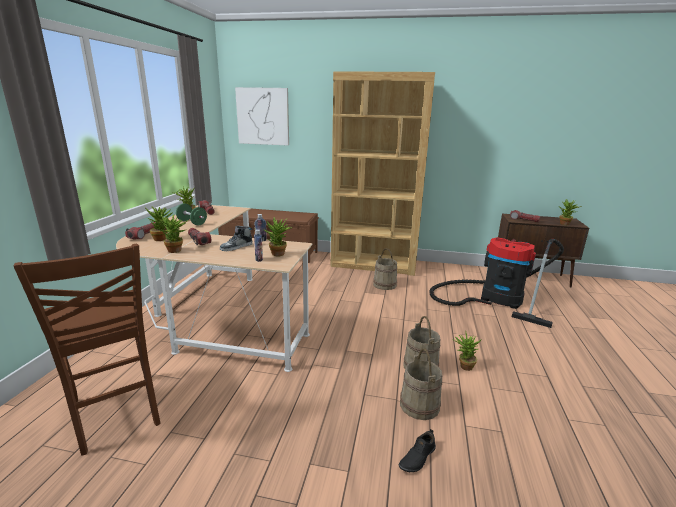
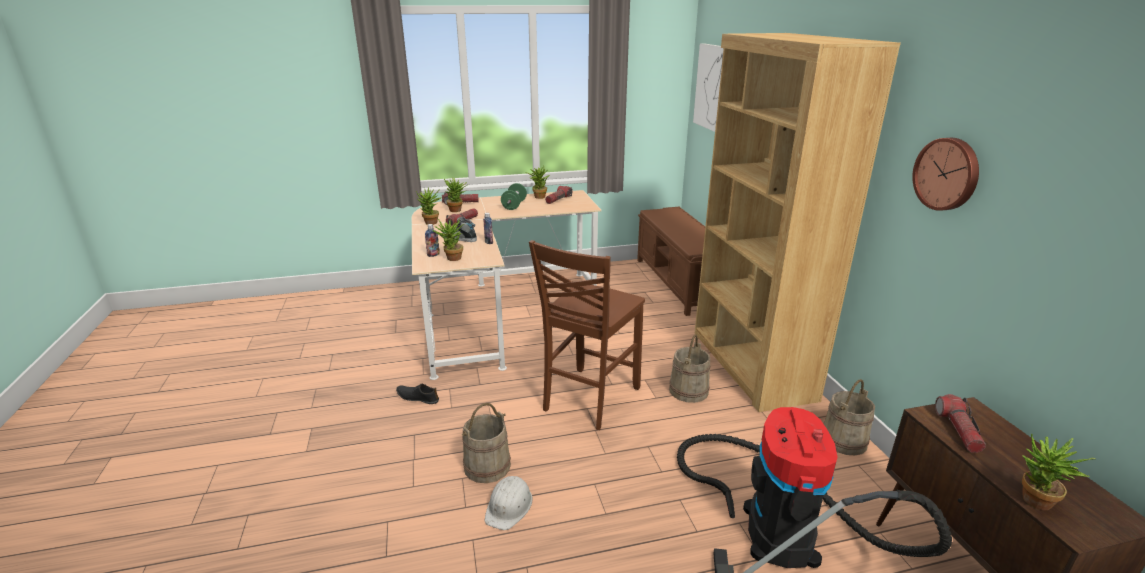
camera: 65 degrees right, 5 degrees up
brown chair [13,244,160,455] -> brown chair moved to [529,240,645,430]
black shoe [398,429,436,472] -> black shoe moved to [396,383,439,404]
beige bucket [400,348,442,420] -> beige bucket moved to [823,379,875,455]
potted plant [453,330,482,371] -> white hard hat [485,476,533,530]
none -> wall clock [912,138,979,211]

